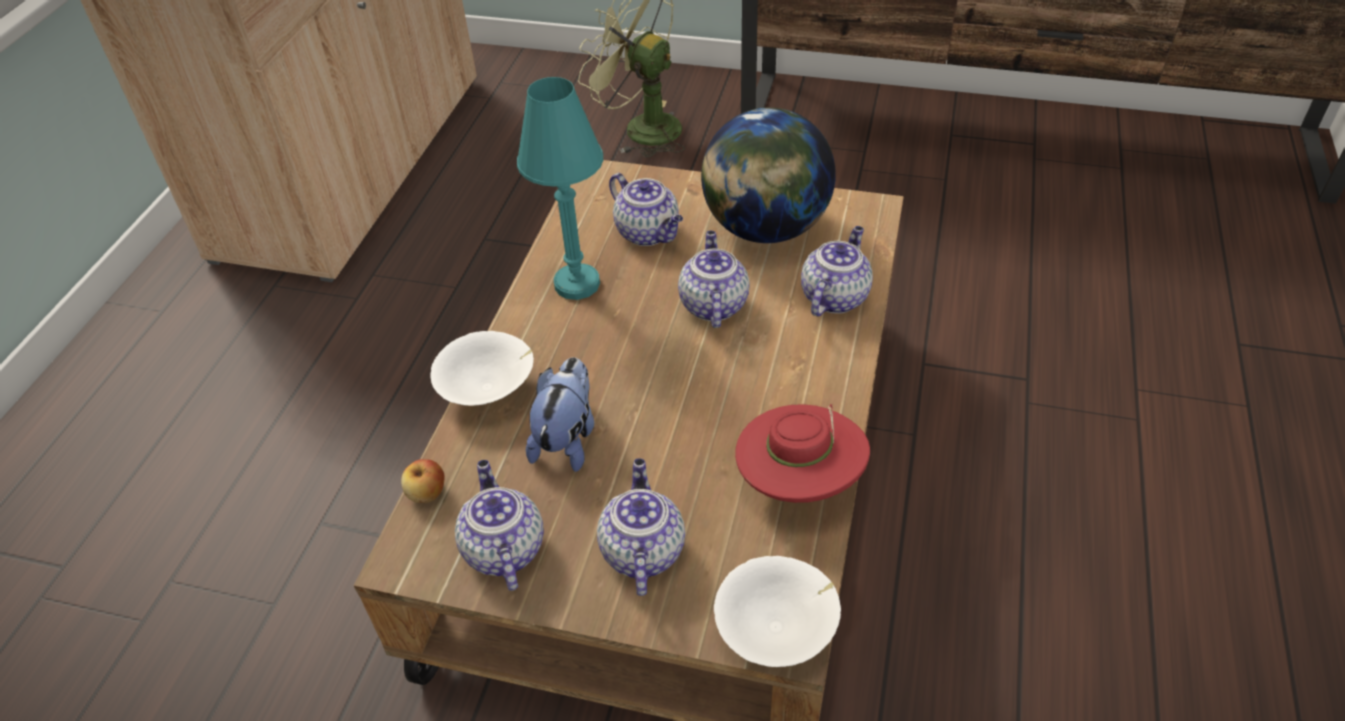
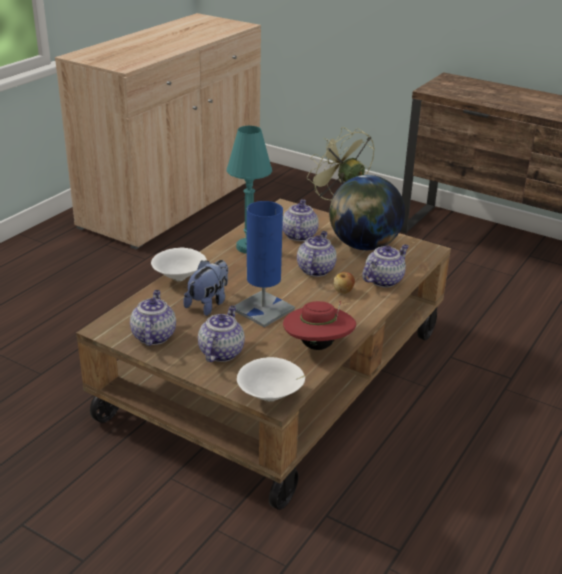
camera: 15 degrees right, 15 degrees down
apple [401,459,445,503] -> apple moved to [333,272,355,294]
teapot [609,173,683,246] -> teapot turned 150 degrees counterclockwise [282,199,319,241]
none -> blue table lamp [235,201,295,327]

